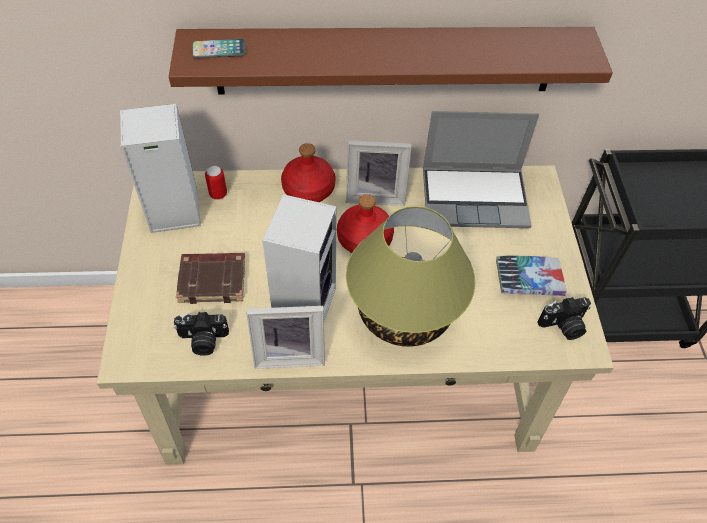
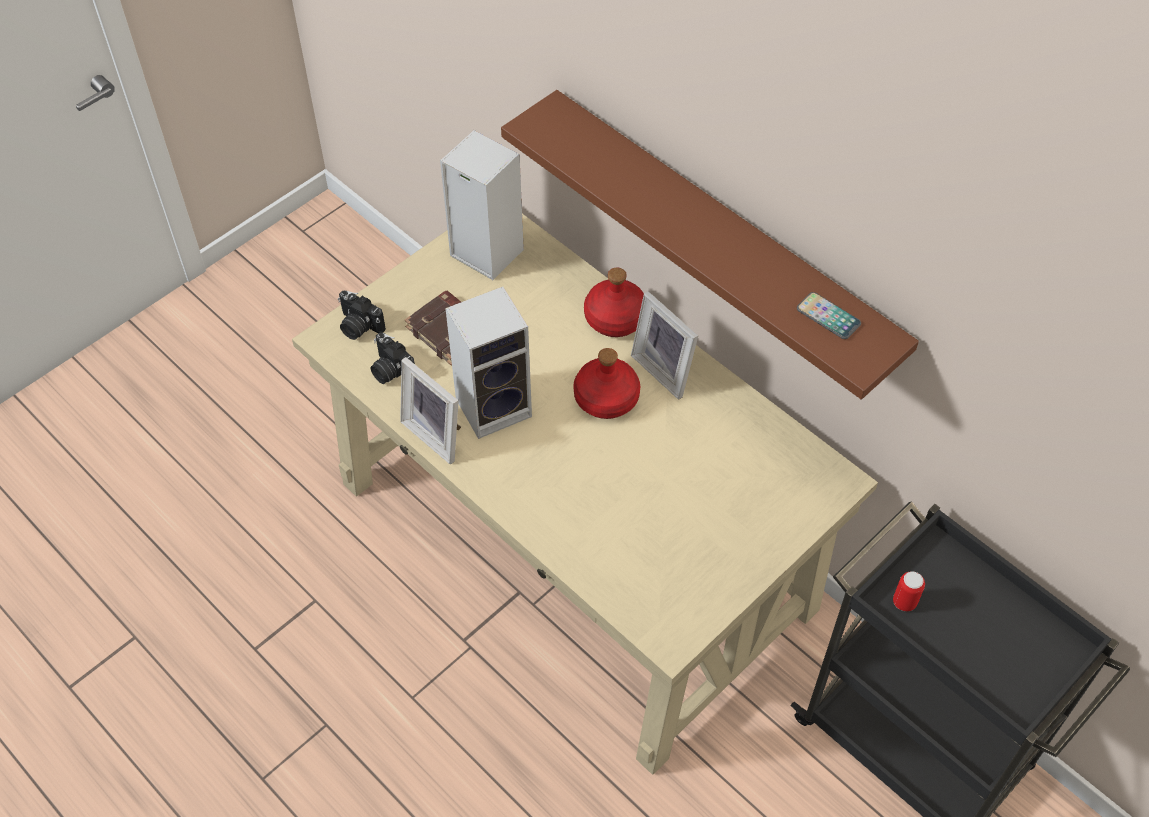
camera: 50 degrees right, 0 degrees up
phone [192,39,246,59] -> phone moved to [797,292,861,339]
can [205,166,227,200] -> can moved to [893,571,925,611]
table lamp [346,206,475,347] -> none
laptop [423,111,539,228] -> none
book [496,255,567,296] -> none
camera [537,297,591,340] -> camera moved to [338,290,386,340]

